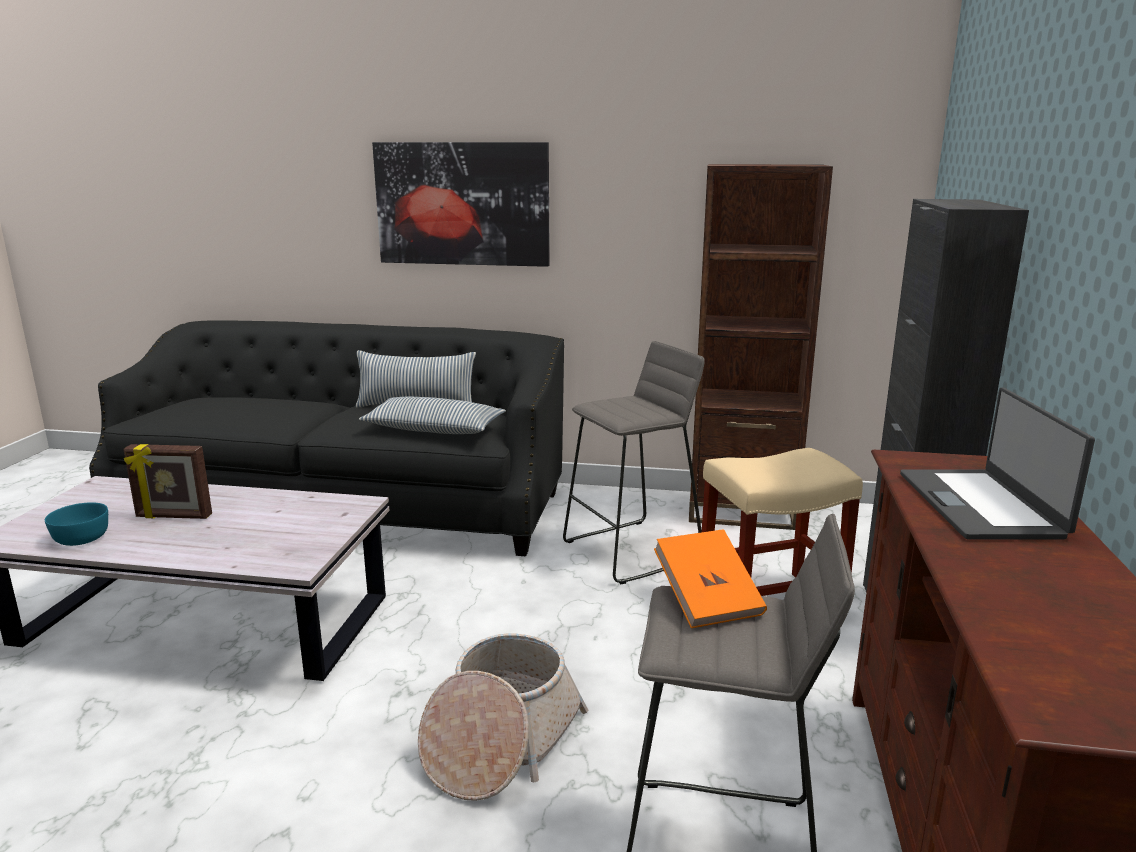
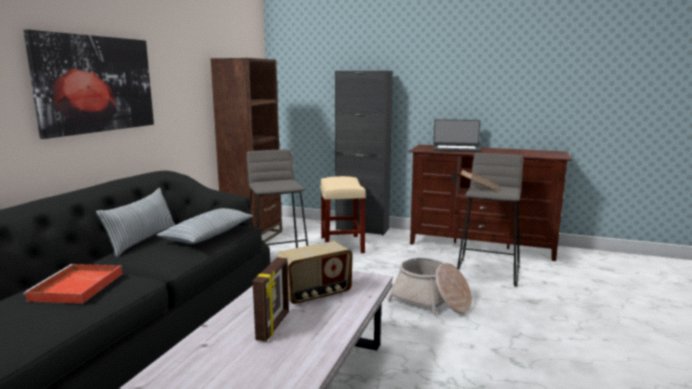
camera: 80 degrees left, 5 degrees down
turquoise bowl [45,502,108,546] -> none
none -> red tray [23,264,122,304]
none -> radio [276,241,353,305]

